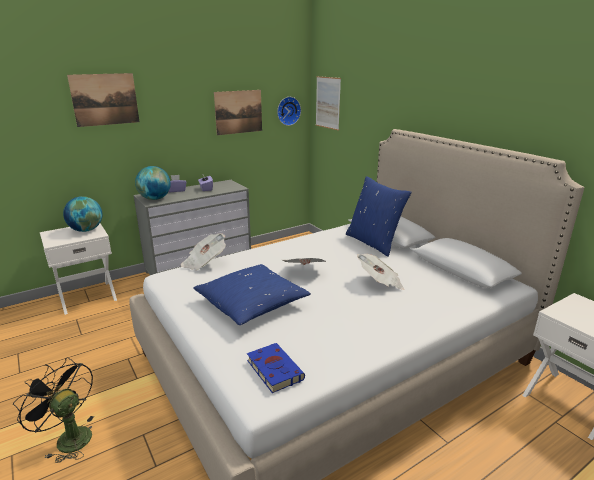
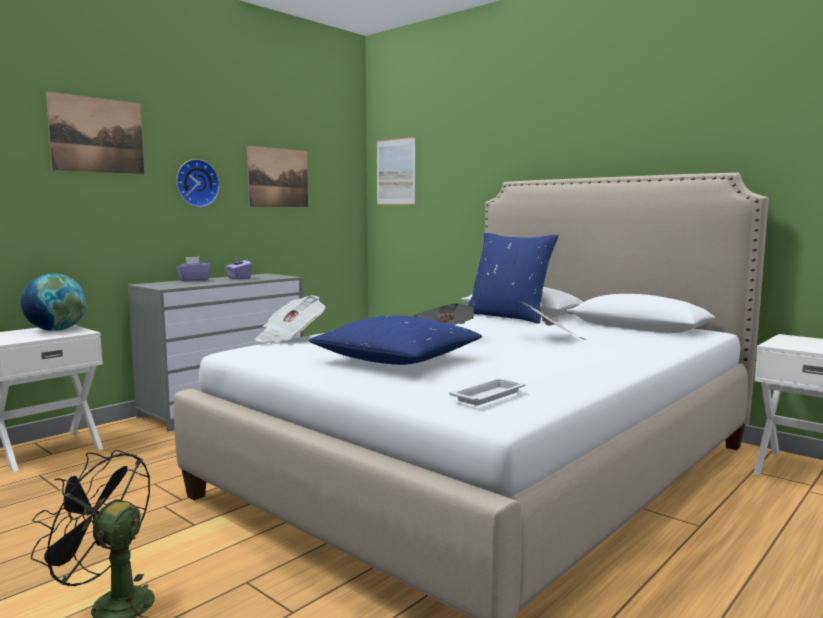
camera: 15 degrees left, 15 degrees down
globe [135,166,171,200] -> none
blue book [247,343,305,393] -> white tray [449,378,526,405]
wall clock [277,97,301,126] -> wall clock moved to [176,159,219,207]

